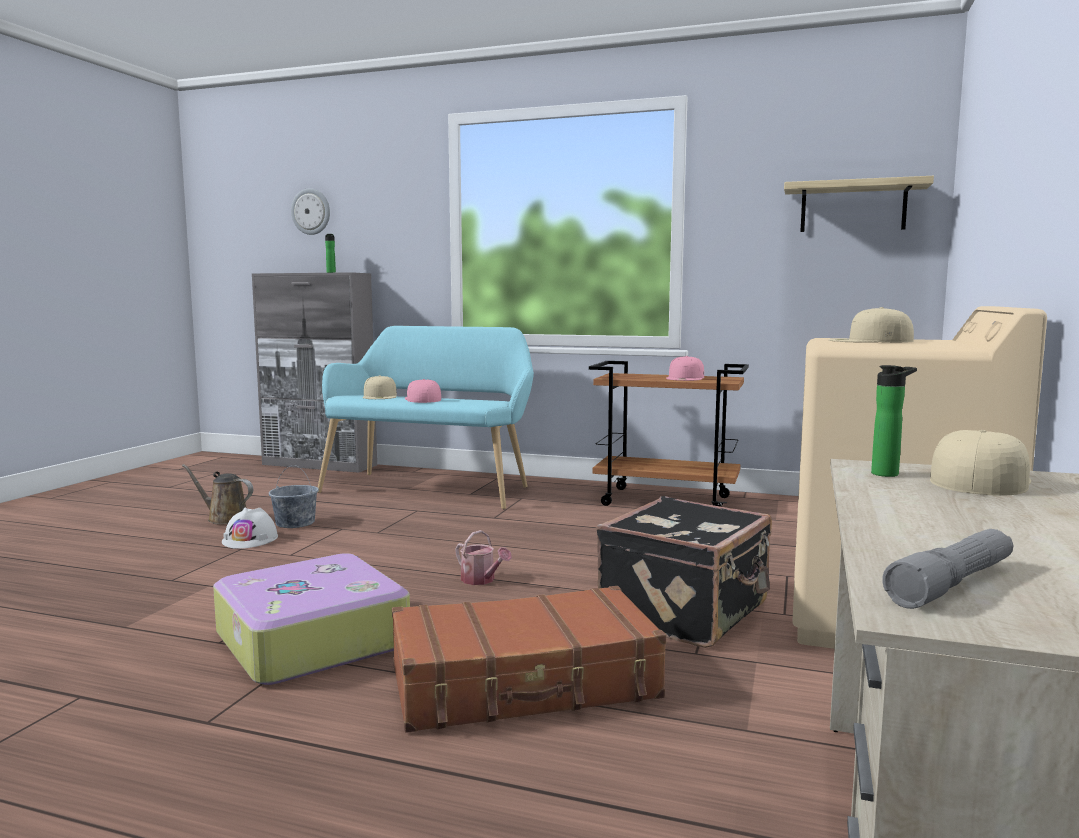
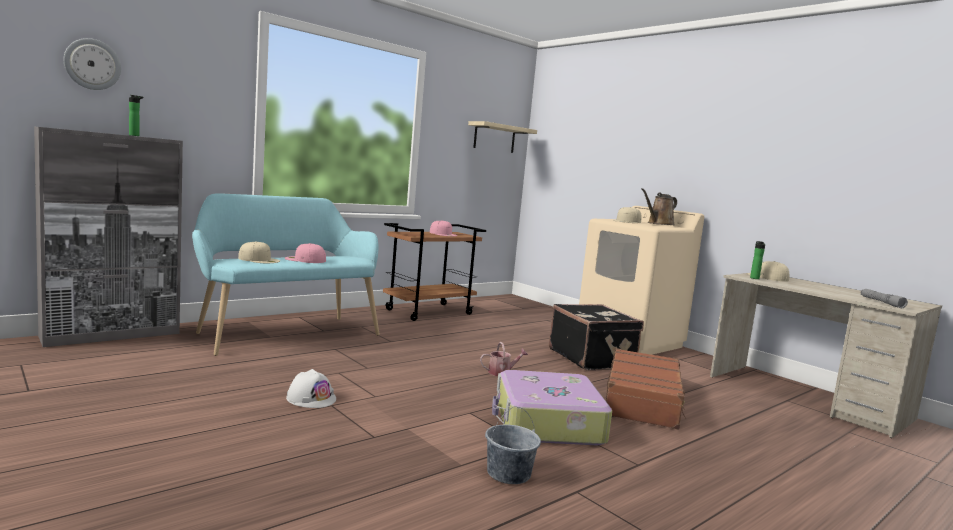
camera: 60 degrees left, 0 degrees up
brown watering can [182,464,253,525] -> brown watering can moved to [641,188,677,225]
grey bucket [269,465,319,528] -> grey bucket moved to [485,406,541,484]

